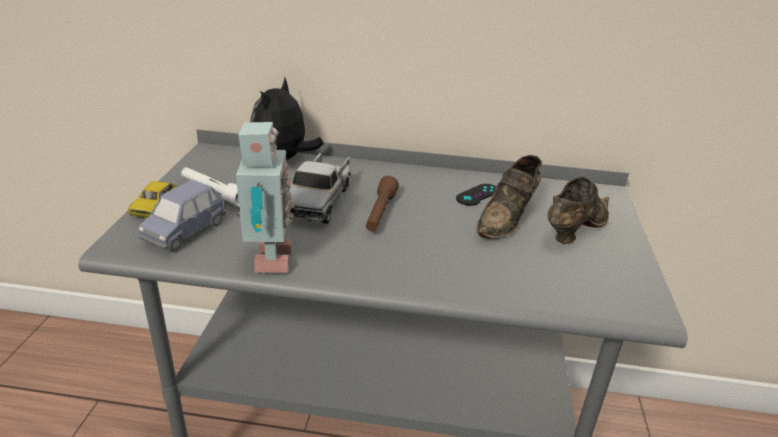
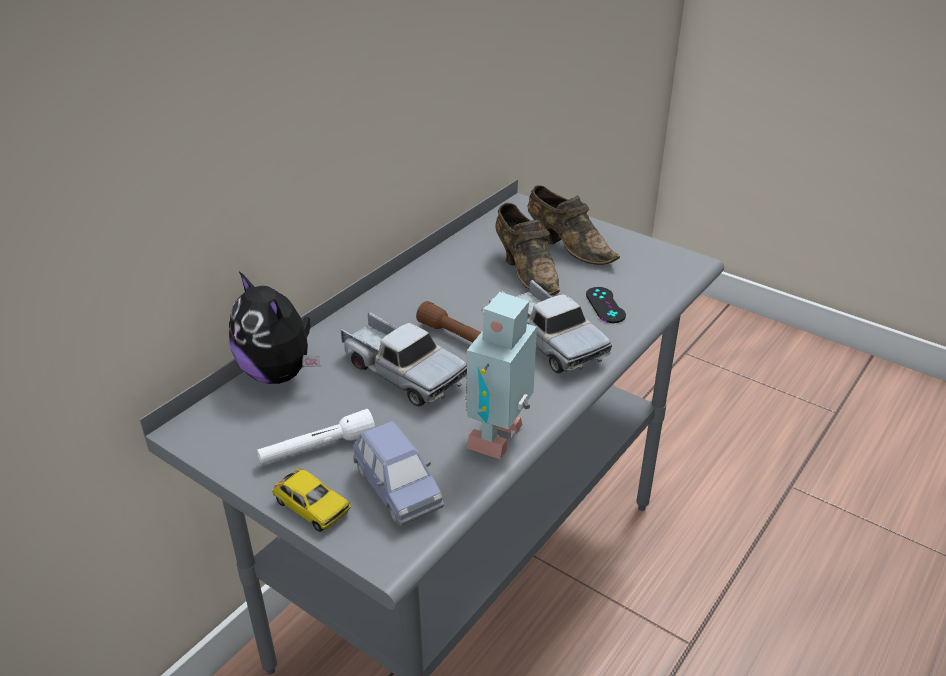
camera: 60 degrees left, 5 degrees up
toy robot [236,122,295,273] -> toy robot turned 90 degrees counterclockwise [465,292,537,459]
black game controller [456,184,496,206] -> black game controller moved to [586,287,626,323]
brown shoe [547,177,609,244] -> brown shoe turned 150 degrees clockwise [528,185,620,265]
none -> toy truck [501,280,612,373]

